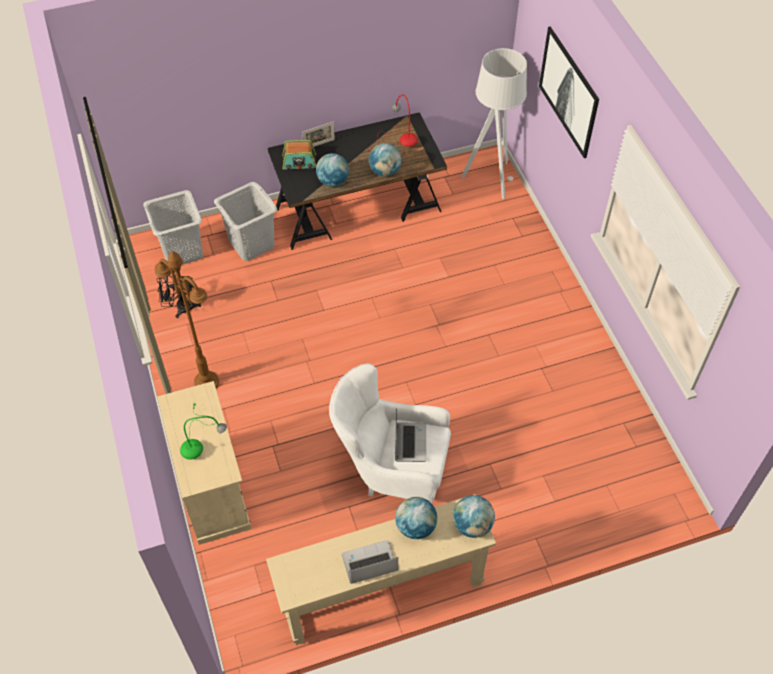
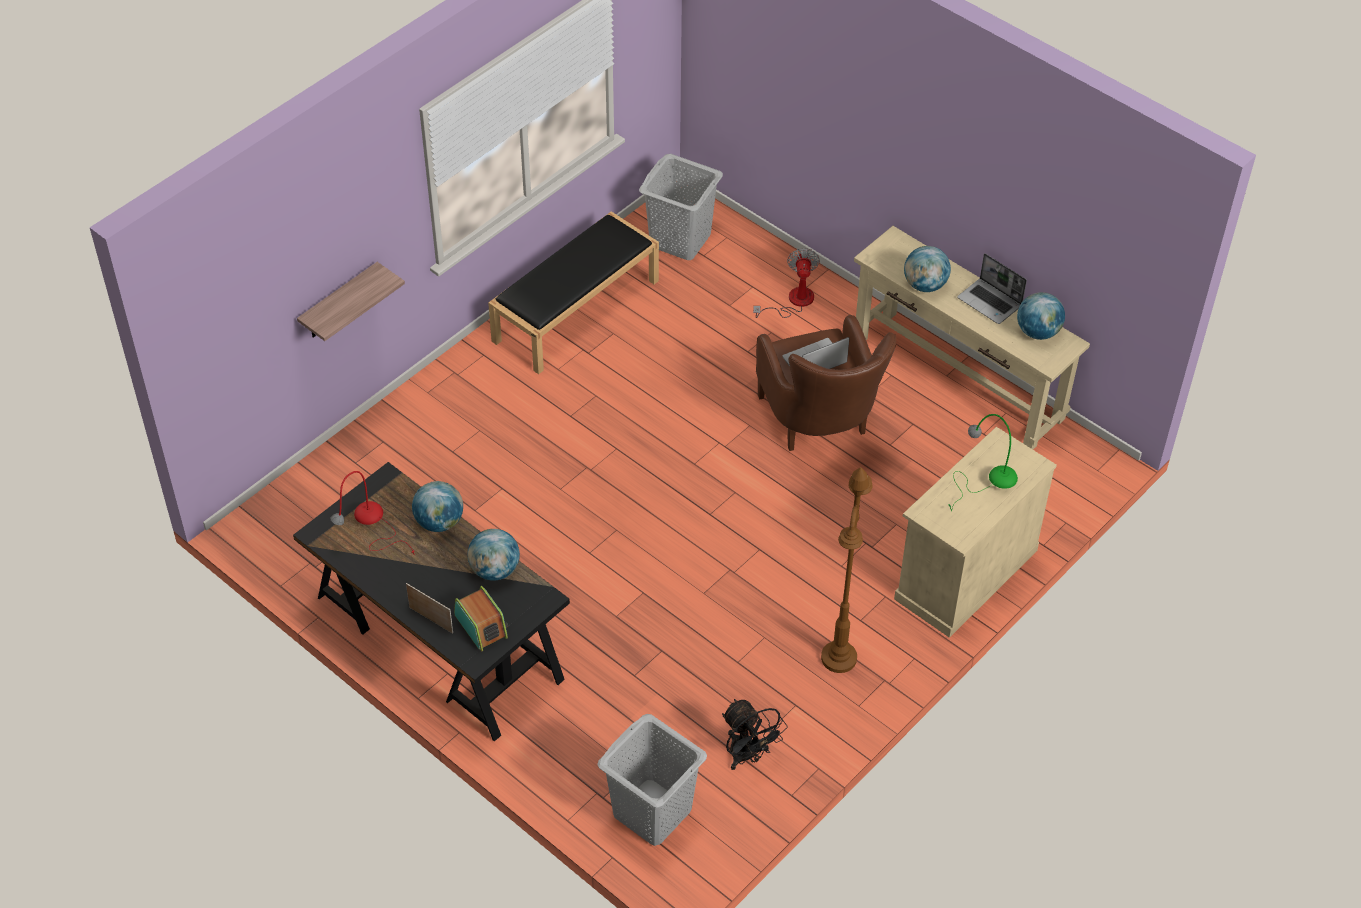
camera: 120 degrees left, 5 degrees down
grey laundry basket [214,182,277,261] -> grey laundry basket moved to [639,154,723,260]
white armchair [329,364,451,503] -> brown armchair [756,315,896,451]
globe [453,495,495,538] -> globe moved to [1017,292,1065,340]
grey floor lamp [461,48,527,199] -> none
picture [539,26,599,158] -> none
none -> shelf [297,262,405,341]
none -> black bench [488,212,659,374]
none -> fan [753,248,820,318]

